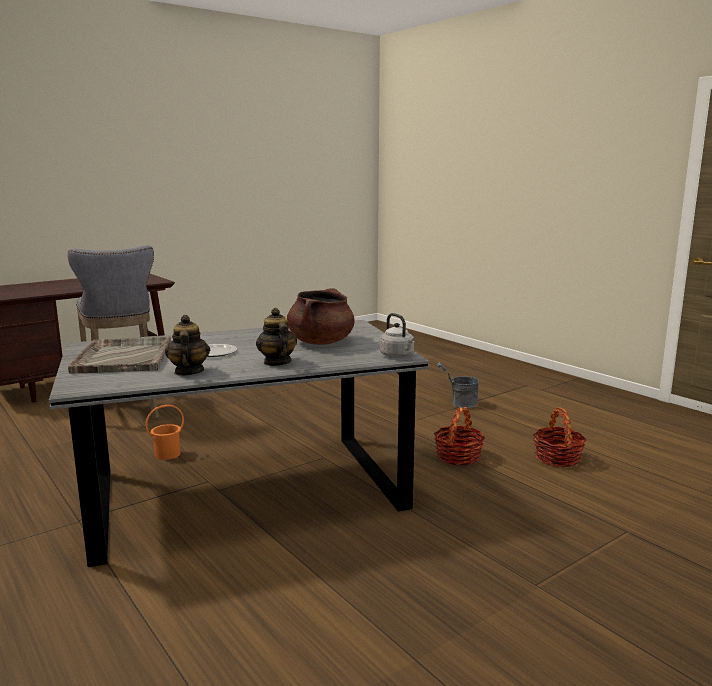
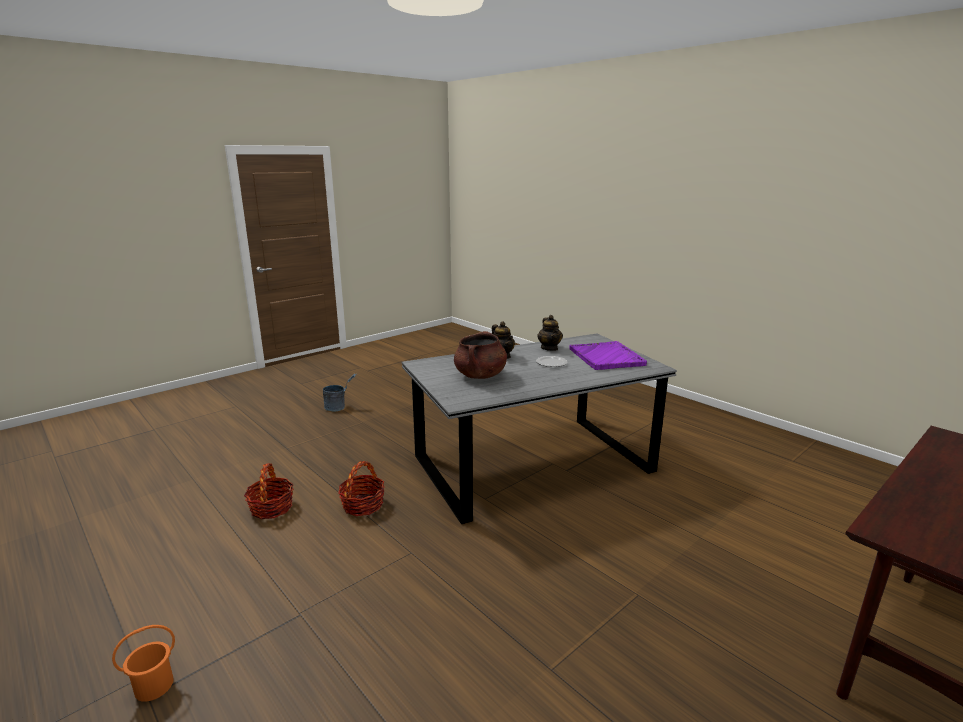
camera: 175 degrees right, 5 degrees up
grey stool [67,245,159,418] -> none
grey tray [68,336,171,374] -> purple tray [570,341,647,370]
orange bucket [146,405,184,460] -> orange bucket moved to [112,625,175,702]
grey kettle [380,313,415,358] -> none
grey bucket [437,362,479,408] -> grey bucket moved to [323,374,357,412]

